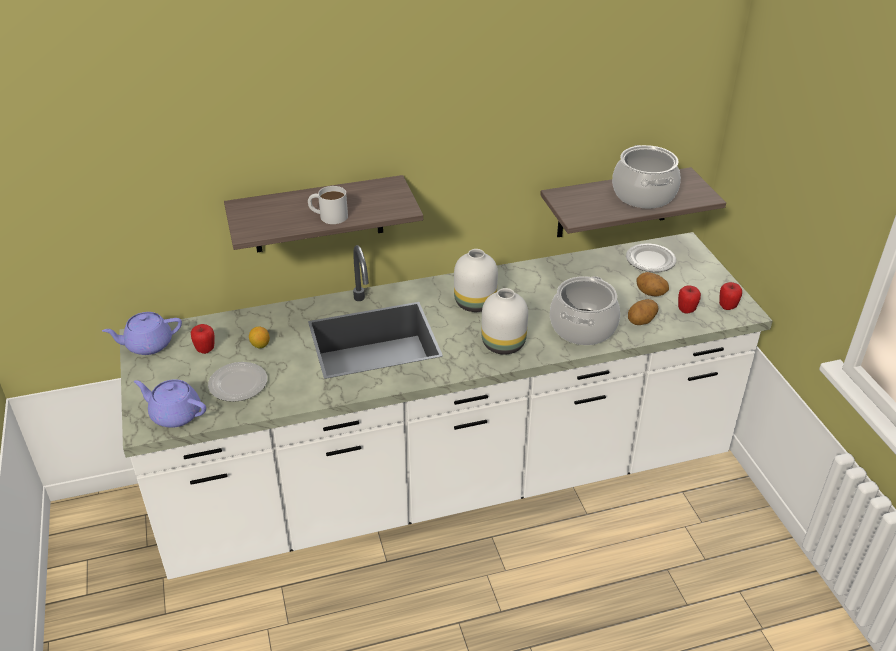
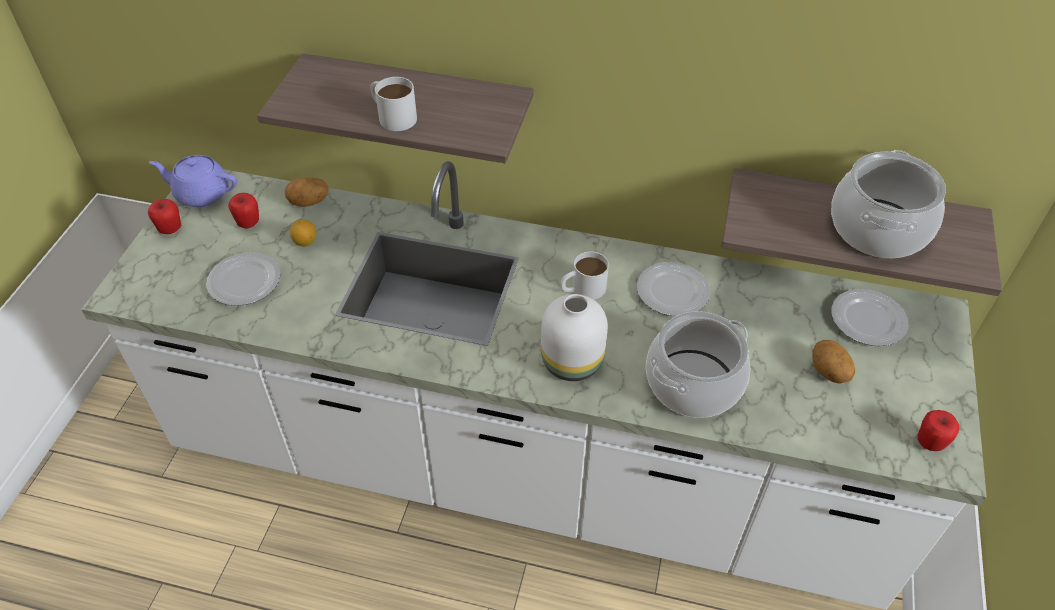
camera: 30 degrees right, 10 degrees up
purple teapot [134,379,206,428] -> none
white vase [454,249,498,312] -> white mug [560,251,609,300]
potato [628,299,659,325] -> potato moved to [285,177,329,207]
apple [678,285,701,313] -> apple moved to [148,199,181,234]
none -> plate [637,262,710,316]

